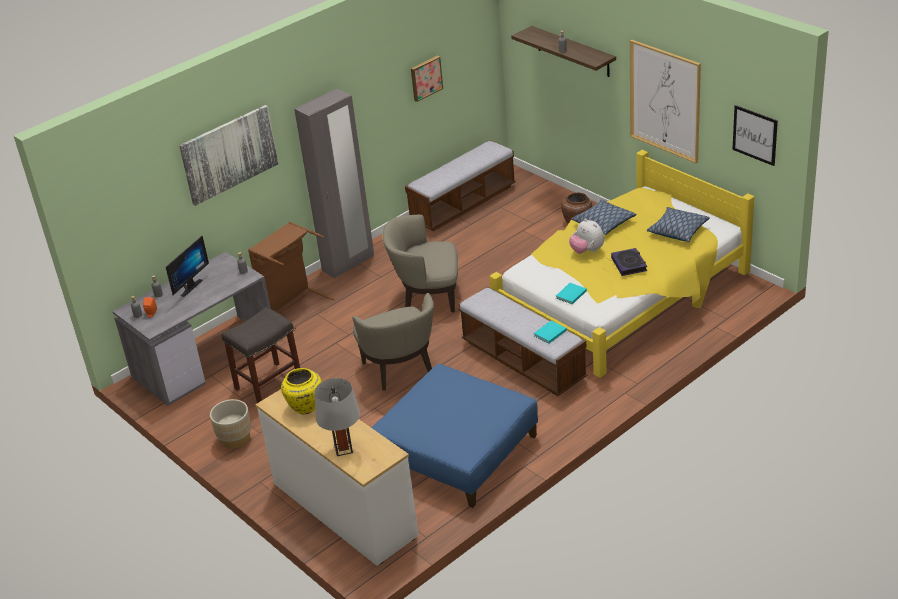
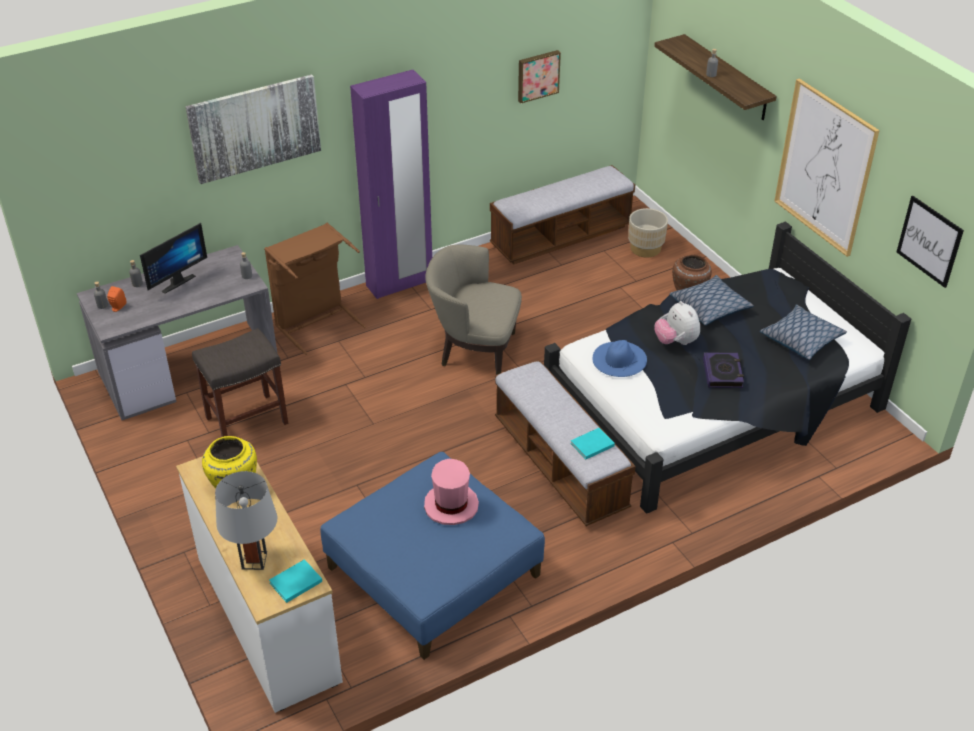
camera: 10 degrees right, 5 degrees up
beige planter [210,399,251,449] -> beige planter moved to [628,208,668,257]
grey wardrobe [294,89,374,278] -> purple wardrobe [350,70,432,299]
beige armchair [352,293,434,390] -> none
yellow bed [490,150,754,378] -> black bed [544,221,911,514]
turquoise book [556,283,587,304] -> turquoise book moved to [269,559,322,603]
none -> pink hat [424,459,479,525]
none -> blue hat [593,340,647,377]

